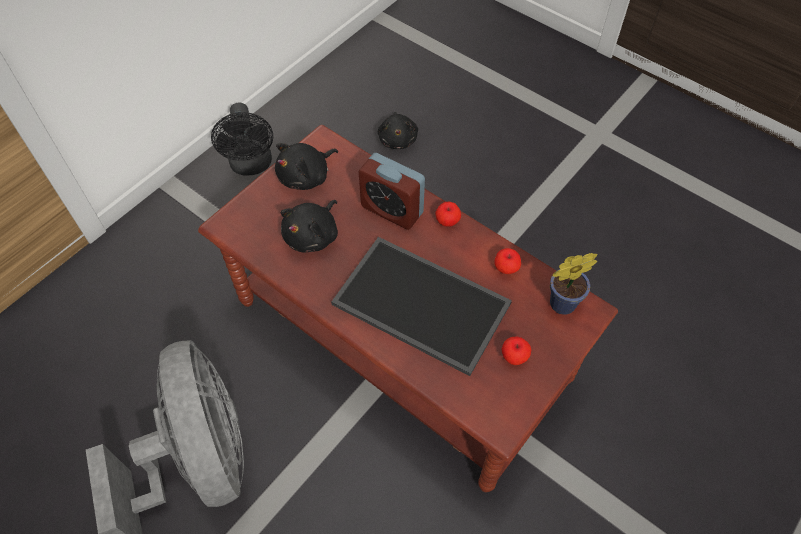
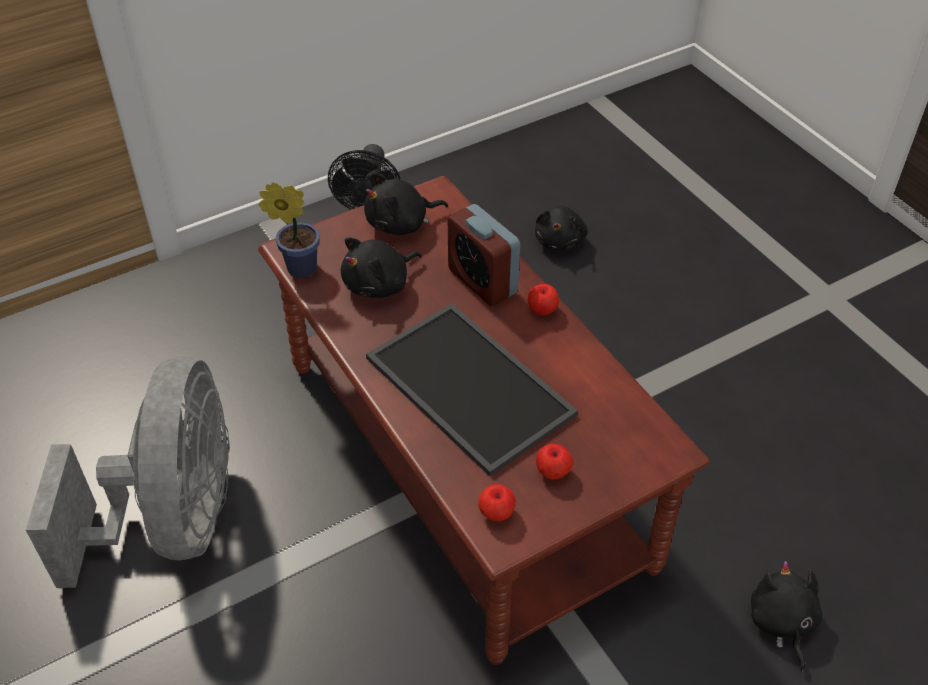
camera: 20 degrees right, 10 degrees down
apple [494,248,521,274] -> apple moved to [478,484,516,521]
potted plant [550,253,597,315] -> potted plant moved to [259,182,320,278]
none -> black plush toy [751,561,823,672]

